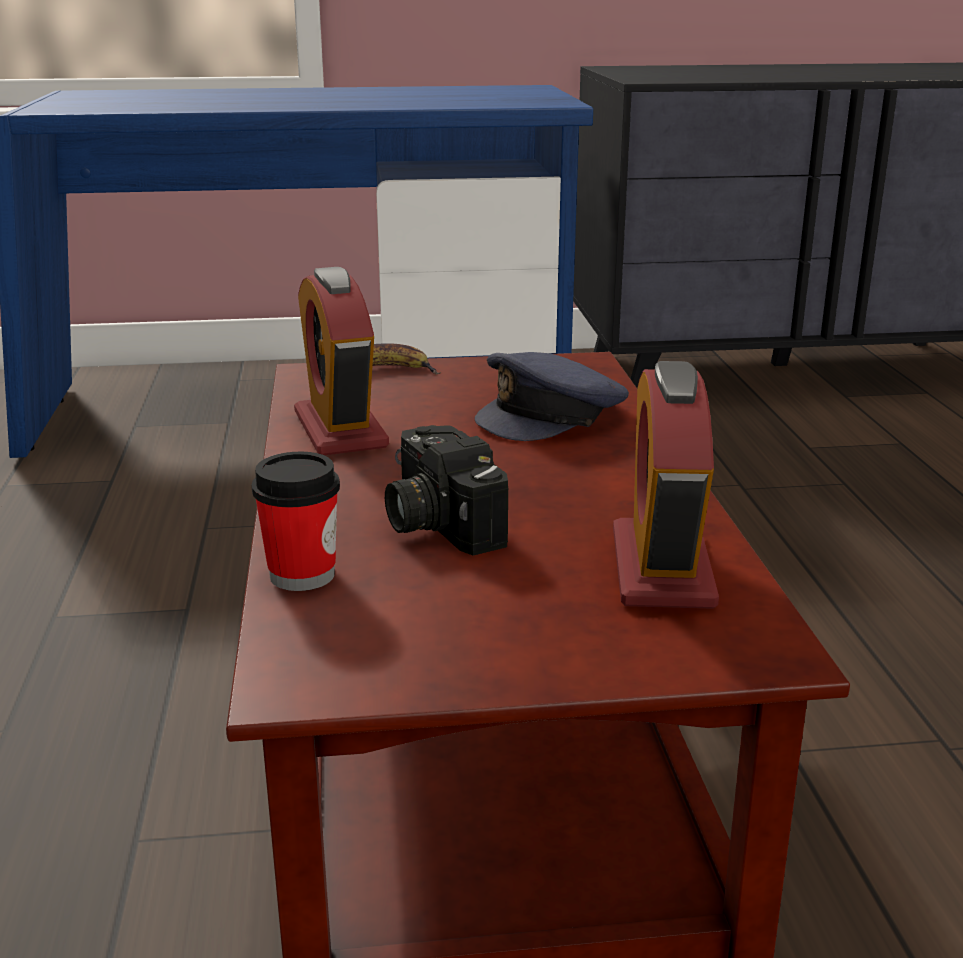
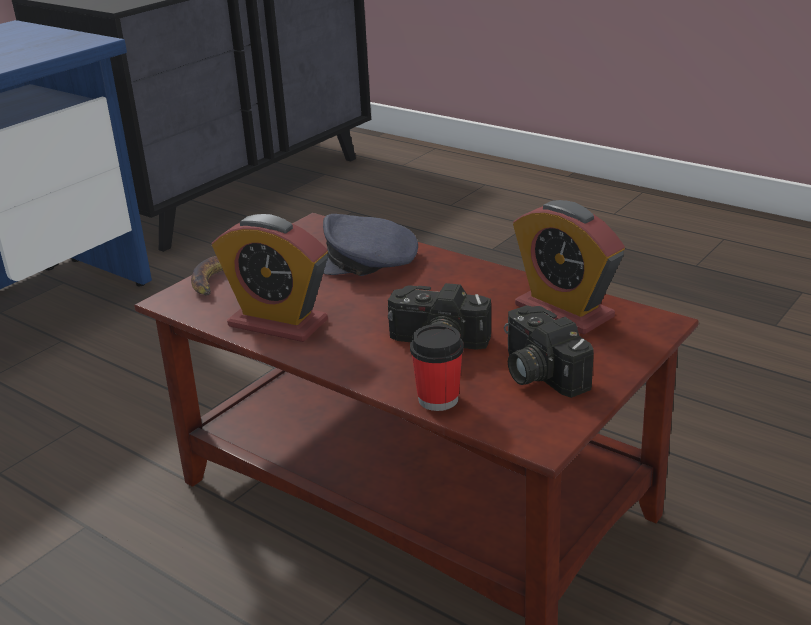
camera: 45 degrees left, 5 degrees up
grey cap [475,352,629,441] -> grey cap turned 90 degrees clockwise [323,214,418,276]
none -> camera [504,305,594,398]

